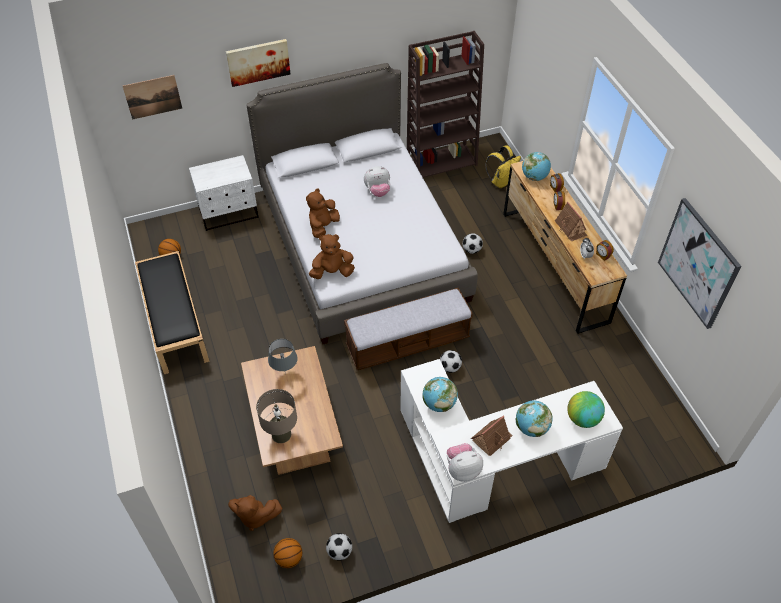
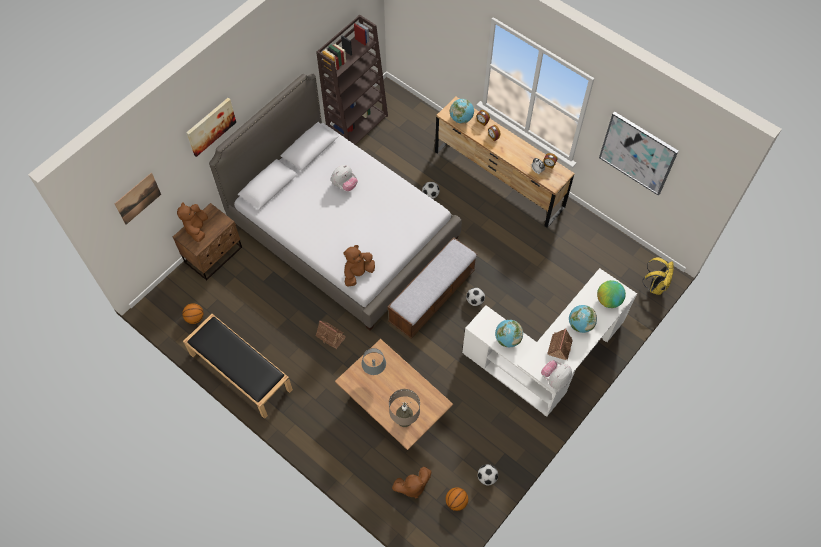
camera: 30 degrees left, 10 degrees up
white nightstand [189,155,258,231] -> brown nightstand [173,203,242,281]
brown plush toy [306,188,340,238] -> brown plush toy moved to [177,202,208,242]
yellow backpack [486,145,521,188] -> yellow backpack moved to [643,257,674,295]
toy house [555,202,587,241] -> toy house moved to [316,321,346,349]

